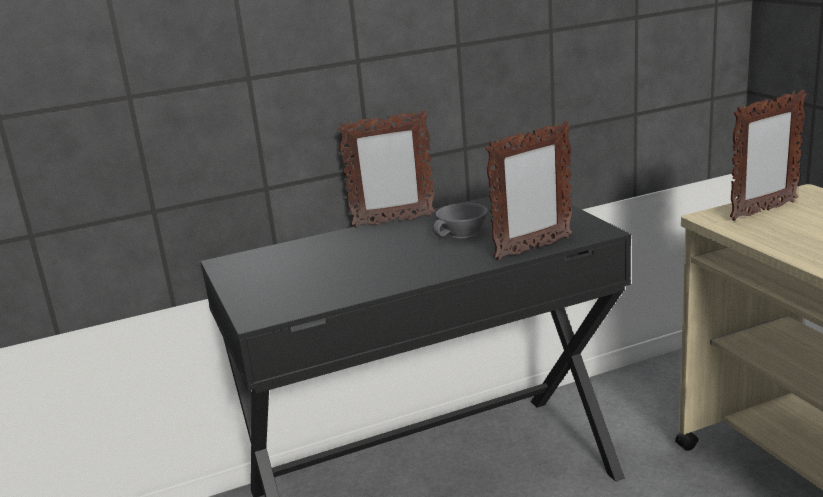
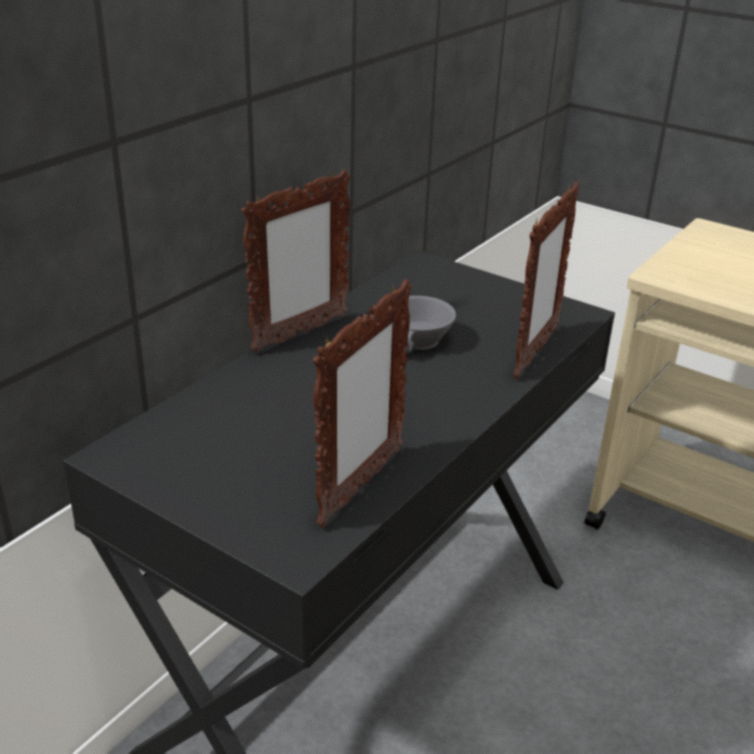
camera: 35 degrees left, 10 degrees up
picture frame [730,89,807,221] -> picture frame moved to [313,279,412,528]

